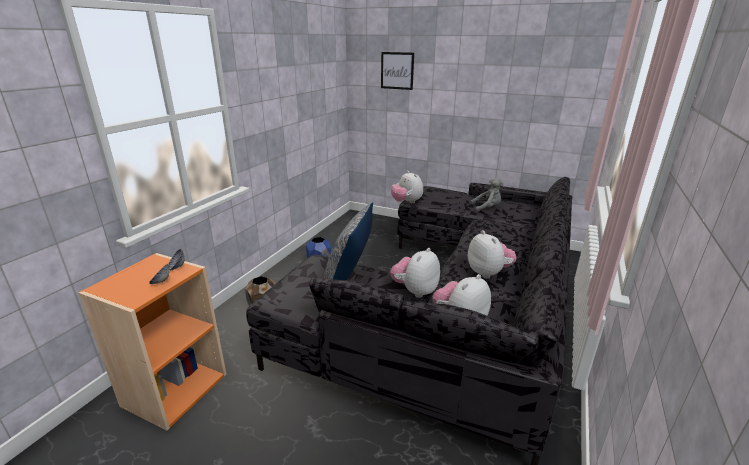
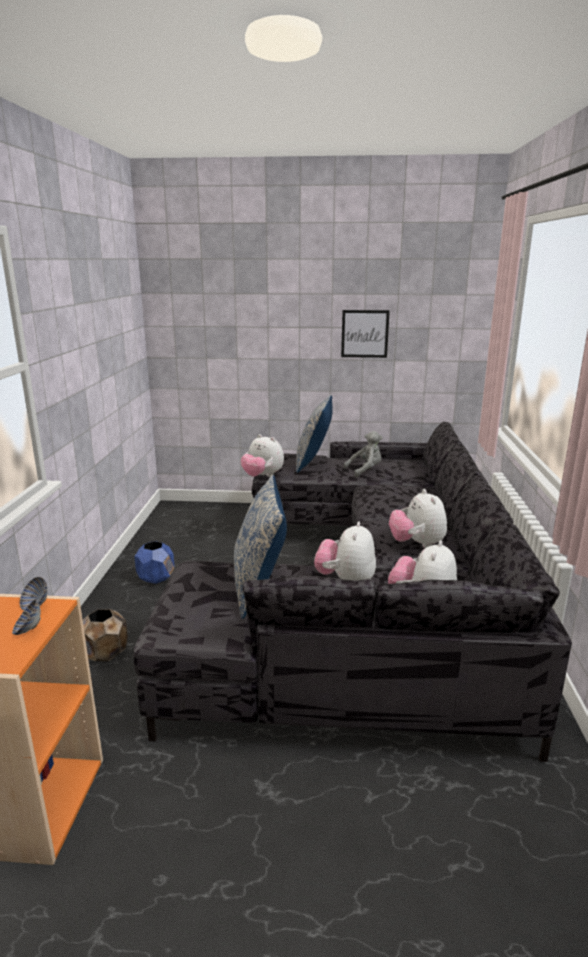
camera: 20 degrees left, 5 degrees down
picture [381,52,414,90] -> picture moved to [341,310,390,358]
plush toy [468,230,516,279] -> plush toy turned 150 degrees counterclockwise [389,489,447,548]
none -> pillow [296,395,333,473]

